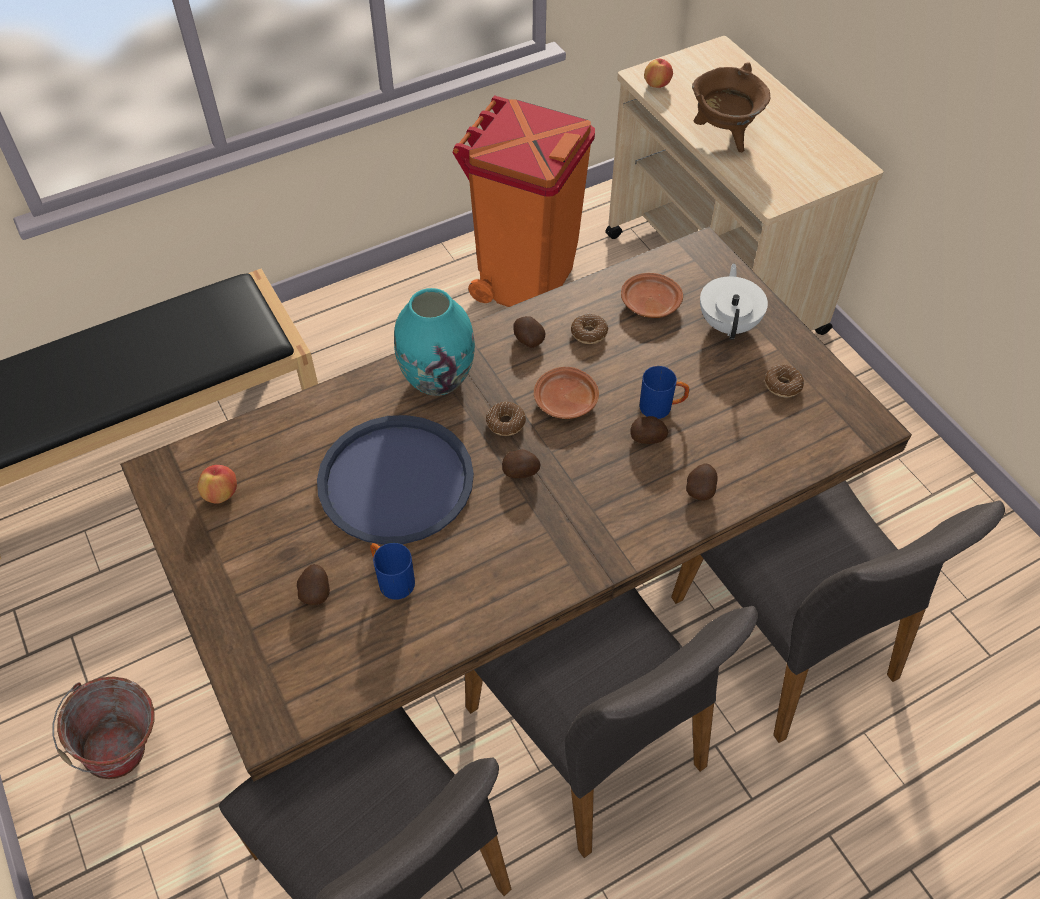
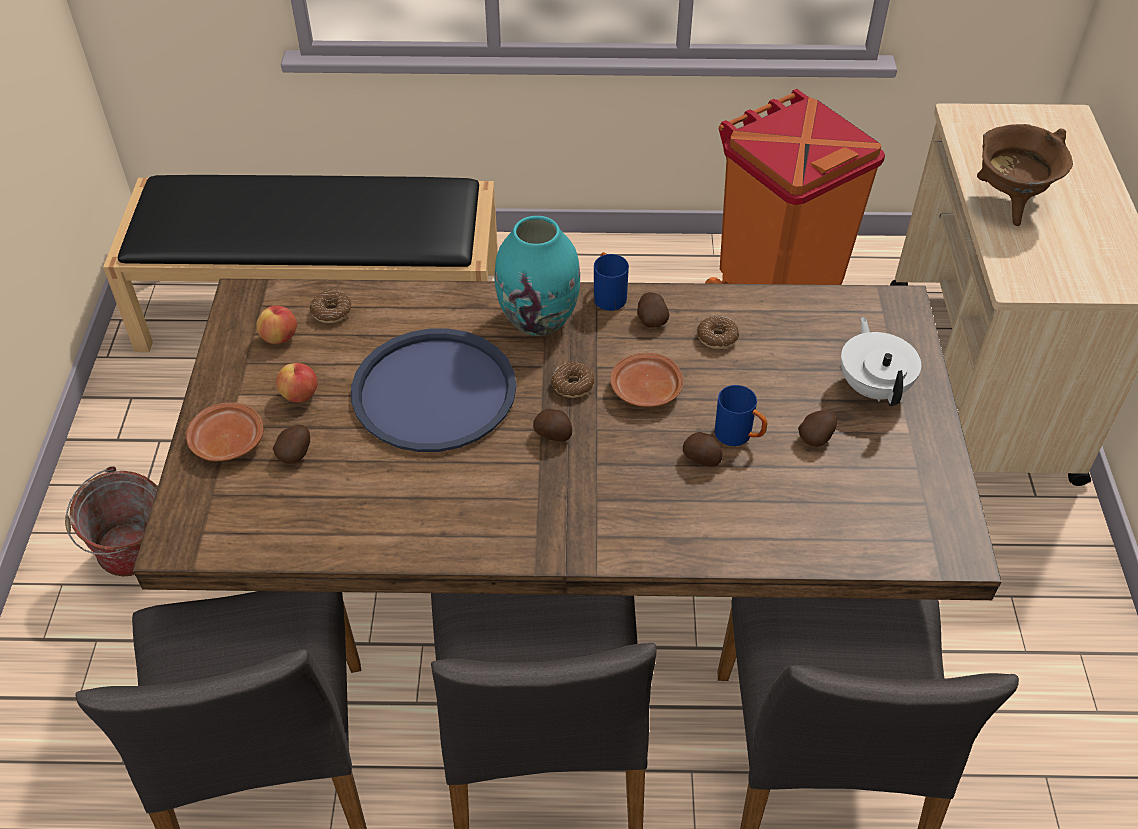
camera: 30 degrees right, 5 degrees down
blue mug [370,543,415,600] -> blue mug moved to [594,252,629,311]
brown plate [621,273,683,318] -> brown plate moved to [186,402,263,461]
apple [644,59,673,88] -> apple moved to [276,363,317,403]
potato [686,464,718,501] -> potato moved to [798,410,837,447]
white teapot [700,264,768,340] -> white teapot turned 45 degrees counterclockwise [841,317,921,406]
donut [765,365,804,397] -> donut moved to [309,290,351,323]

